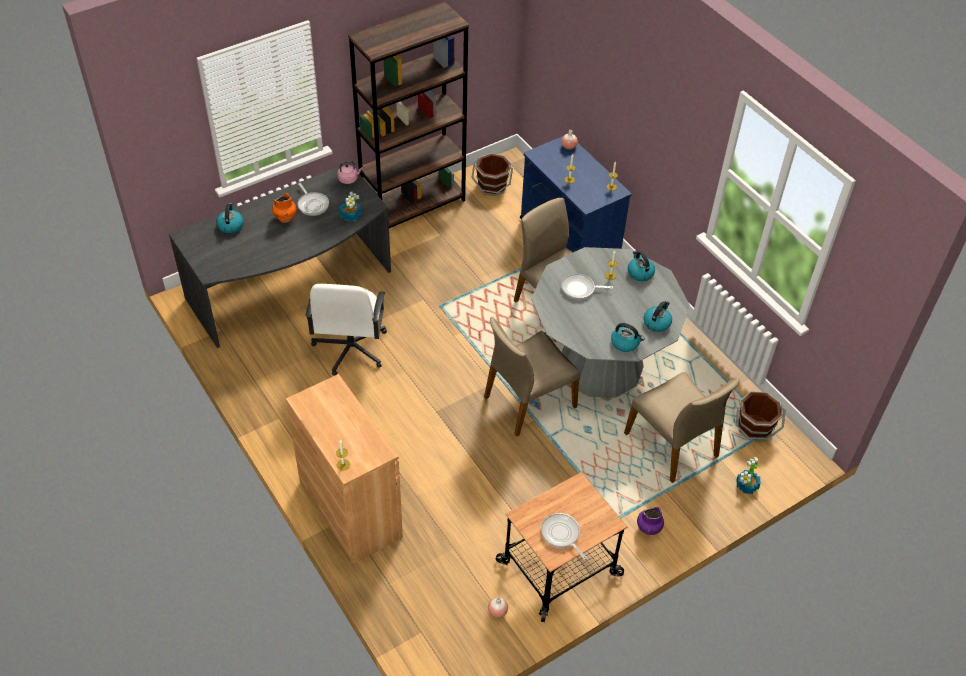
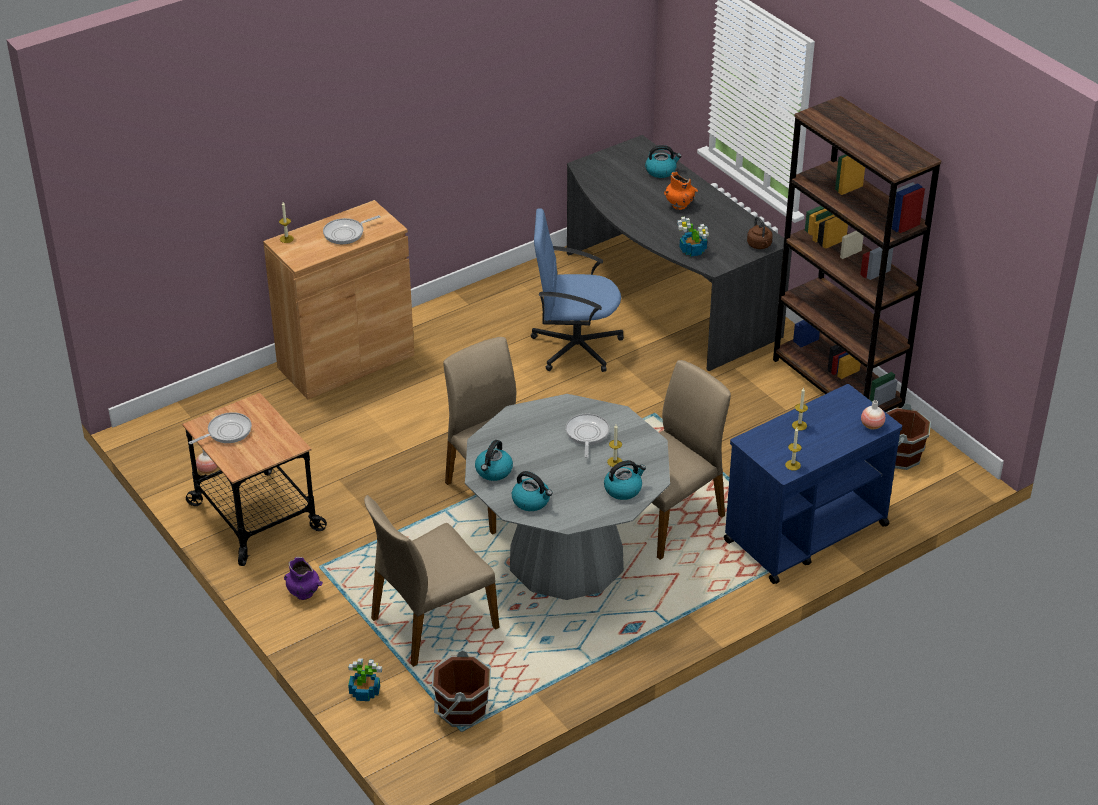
camera: 90 degrees right, 10 degrees down
frying pan [298,183,329,216] -> frying pan moved to [323,215,381,244]
white office chair [305,284,387,376] -> blue office chair [531,208,624,372]
pink kettle [337,161,363,184] -> brown kettle [747,216,773,249]

